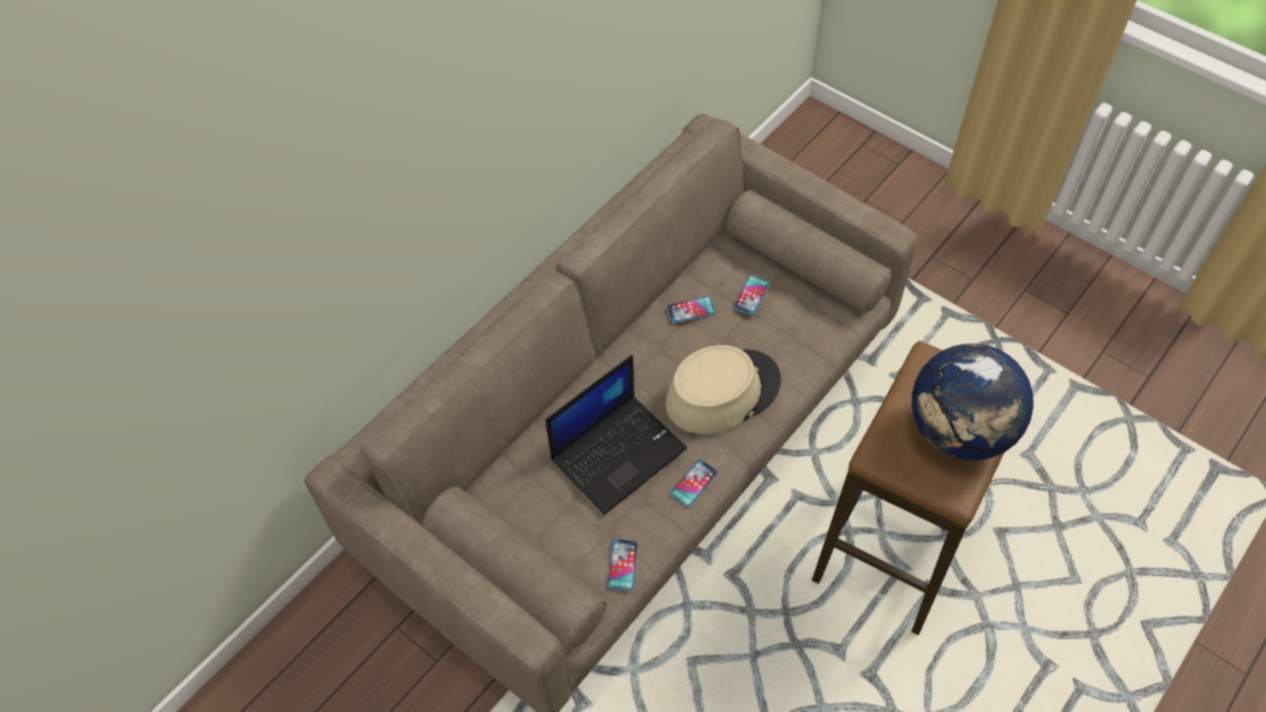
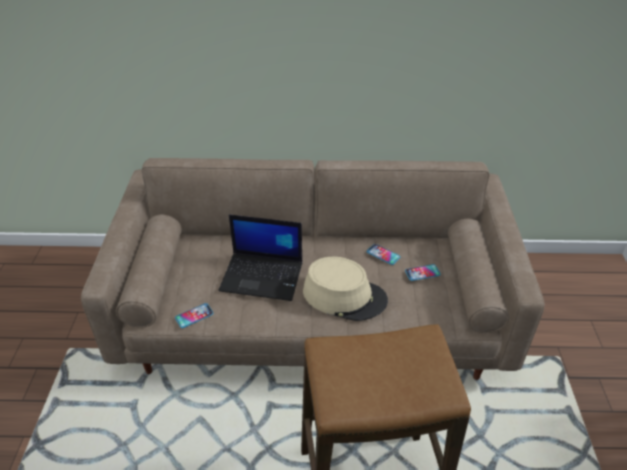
camera: 50 degrees right, 15 degrees down
phone [670,459,718,507] -> none
globe [912,343,1034,461] -> none

